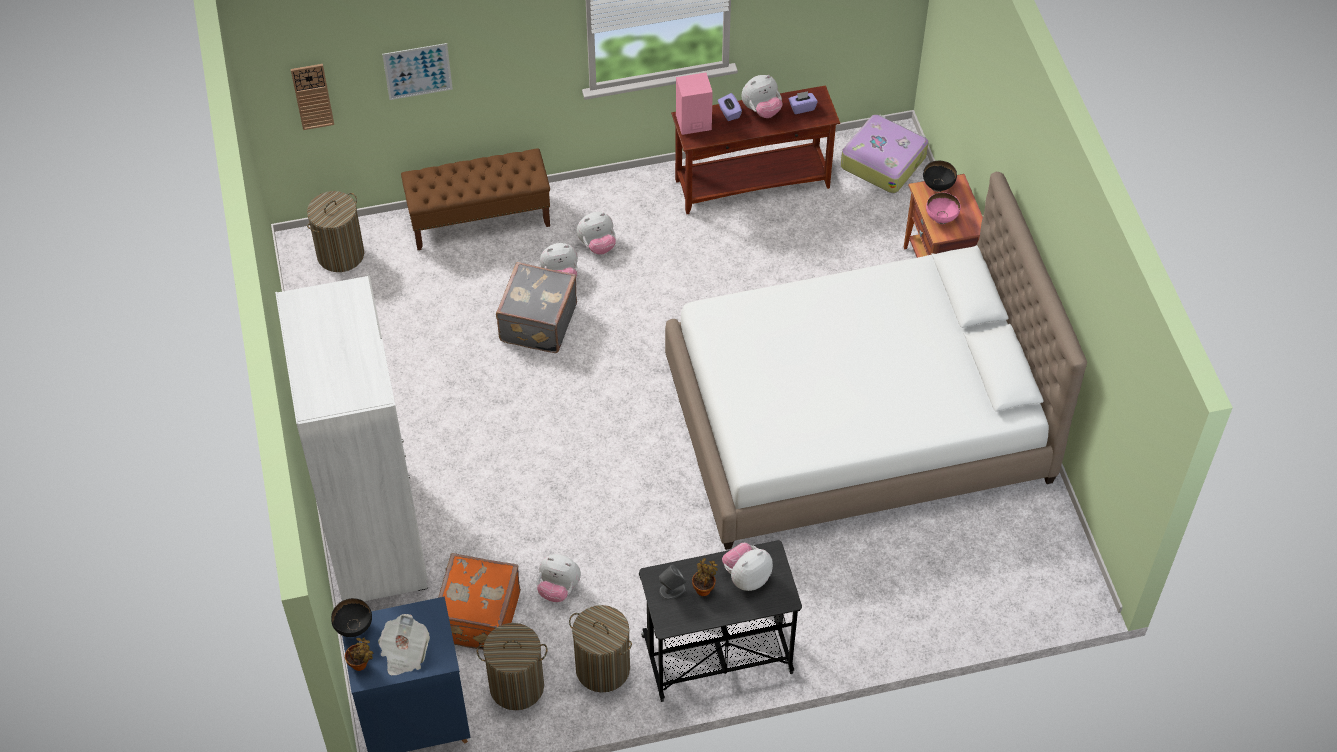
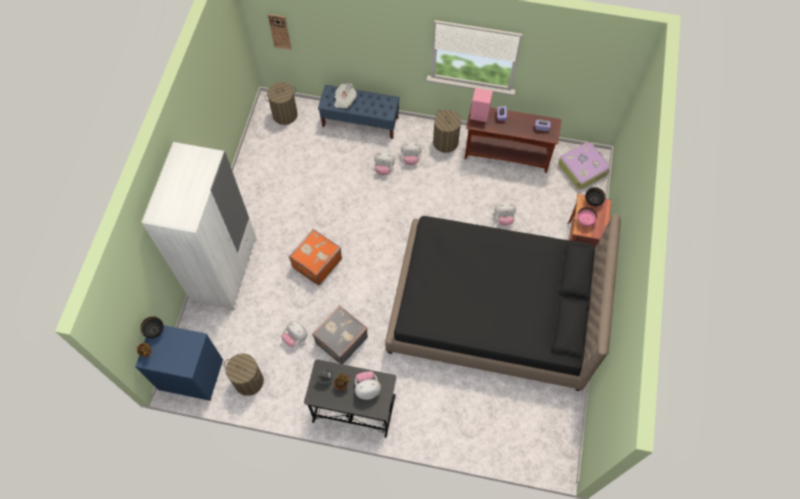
camera: 25 degrees right, 10 degrees up
newspaper [378,614,430,676] -> newspaper moved to [334,83,356,109]
picture [382,43,453,100] -> none
brown bench [401,148,550,250] -> blue bench [318,85,400,139]
orange suitcase [438,553,521,650] -> orange suitcase moved to [289,229,342,285]
grey suitcase [496,262,577,353] -> grey suitcase moved to [312,305,368,364]
laundry basket [569,605,632,693] -> laundry basket moved to [433,110,461,153]
white bed [665,172,1087,550] -> black bed [385,214,621,391]
plush toy [741,75,782,118] -> plush toy moved to [494,201,516,225]

